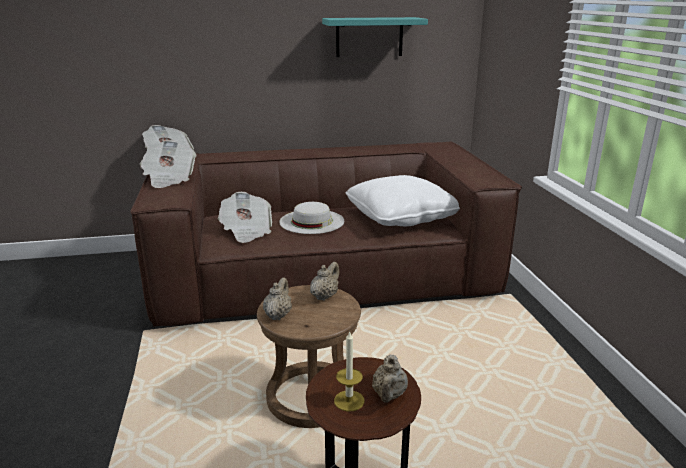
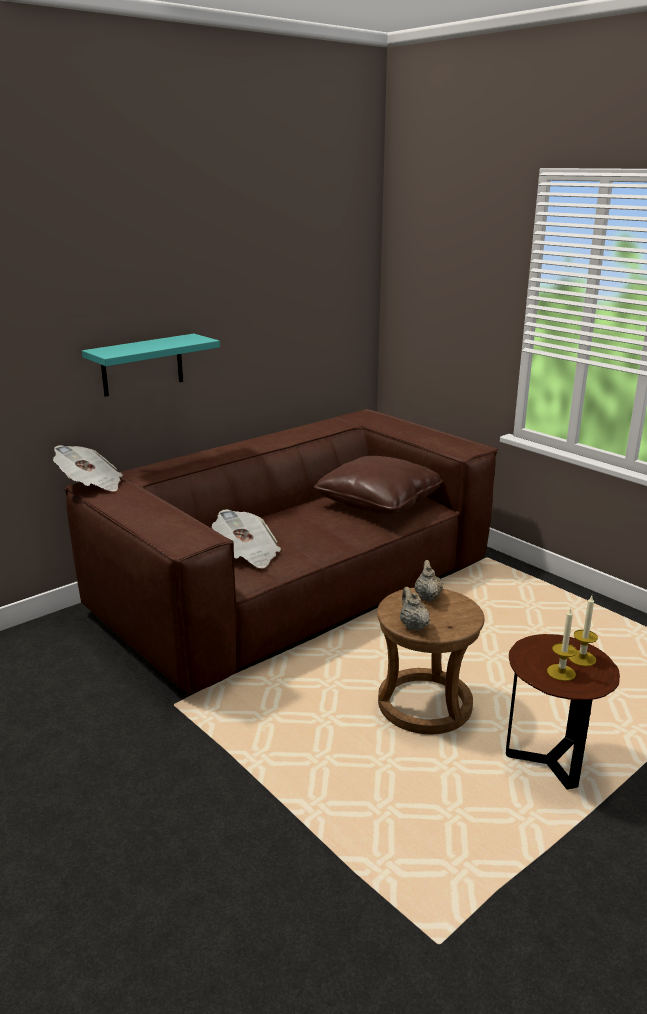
camera: 30 degrees left, 0 degrees up
newspaper [140,140,197,188] -> none
white hat [279,202,344,234] -> none
turquoise shelf [322,17,428,57] -> turquoise shelf moved to [82,334,220,396]
white pillow [346,175,460,226] -> brown pillow [314,456,443,515]
beige teapot [372,355,408,403] -> candle [568,596,598,666]

